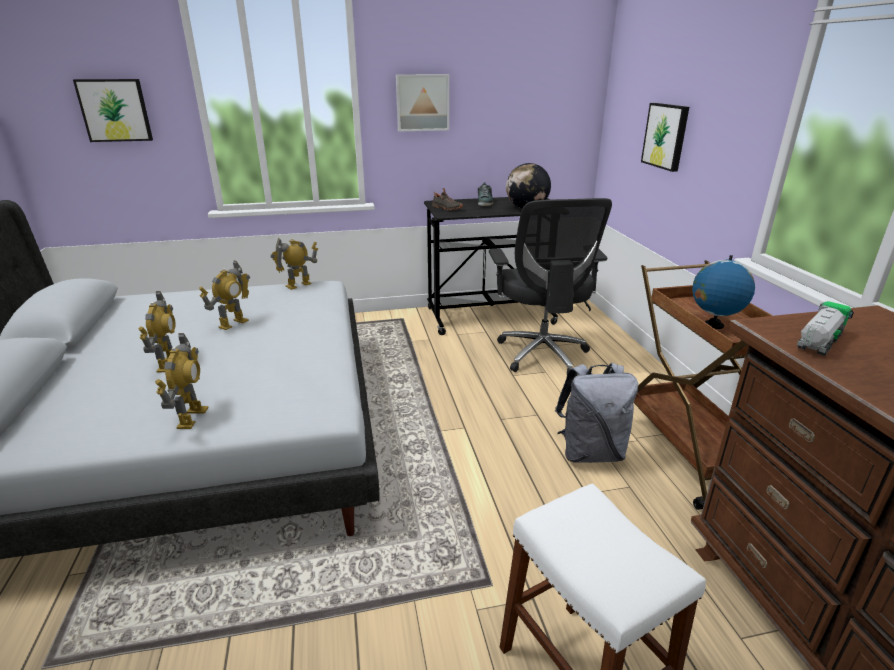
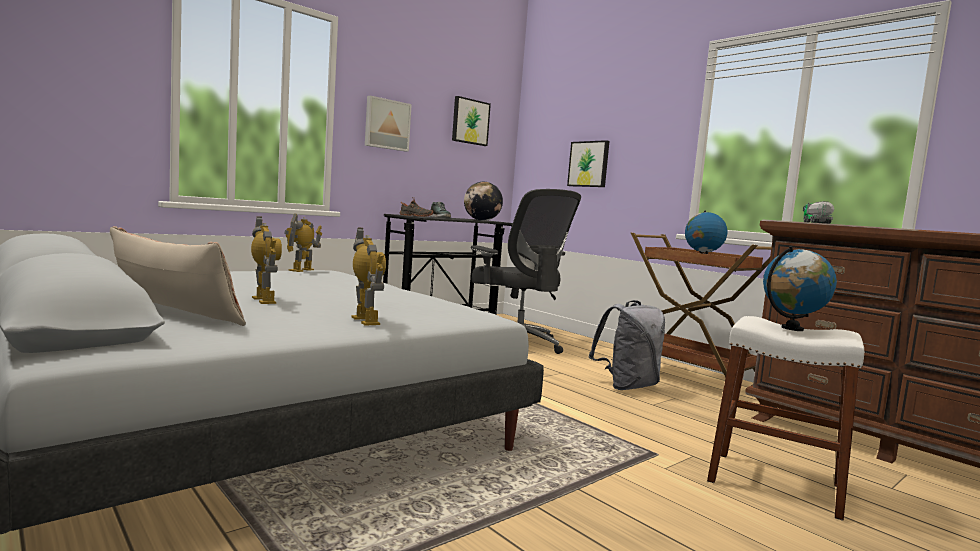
camera: 30 degrees left, 20 degrees down
picture [73,79,153,142] -> picture moved to [452,96,491,146]
toy robot [199,260,250,330] -> none
none -> pillow [110,226,246,326]
none -> globe [763,246,837,331]

